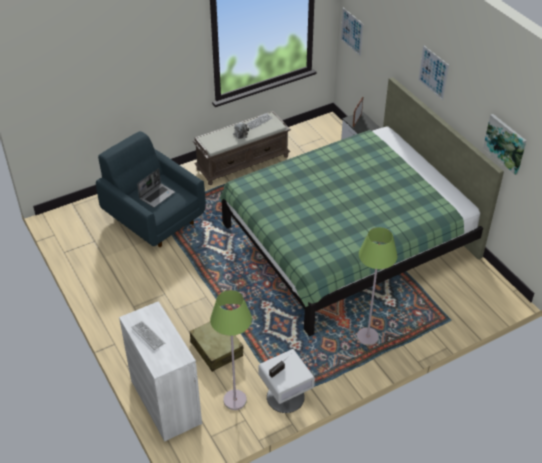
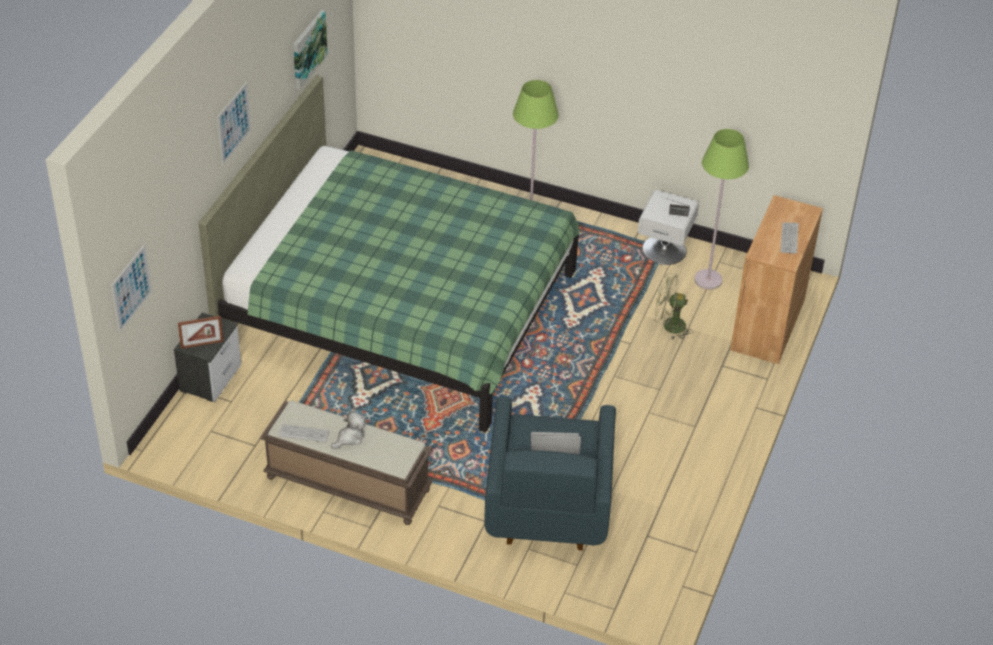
camera: 130 degrees left, 0 degrees up
white cabinet [119,301,202,442] -> brown cabinet [730,195,823,364]
beige suitcase [190,322,243,372] -> green fan [655,273,693,339]

